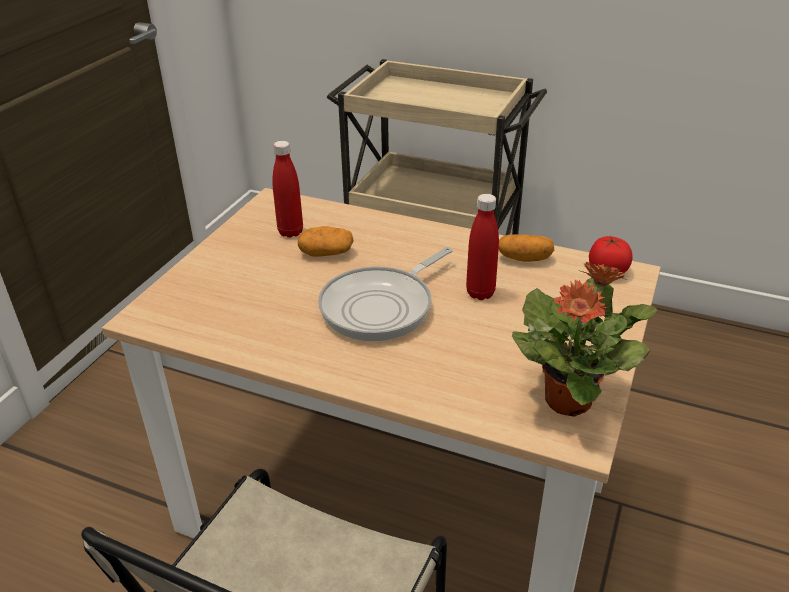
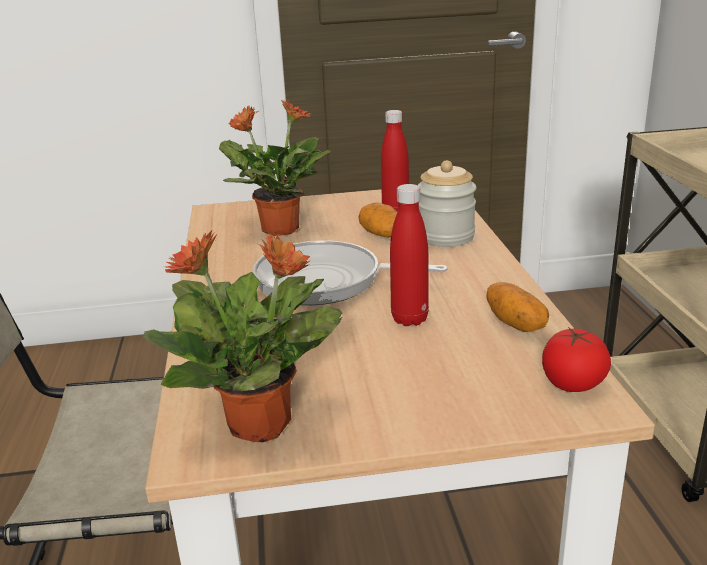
camera: 60 degrees right, 10 degrees down
none -> potted plant [219,100,331,236]
none -> jar [418,161,476,247]

